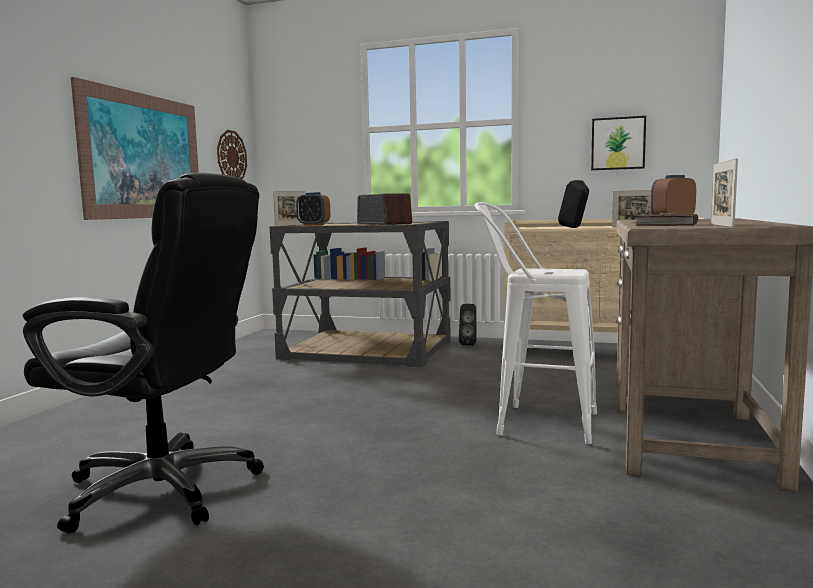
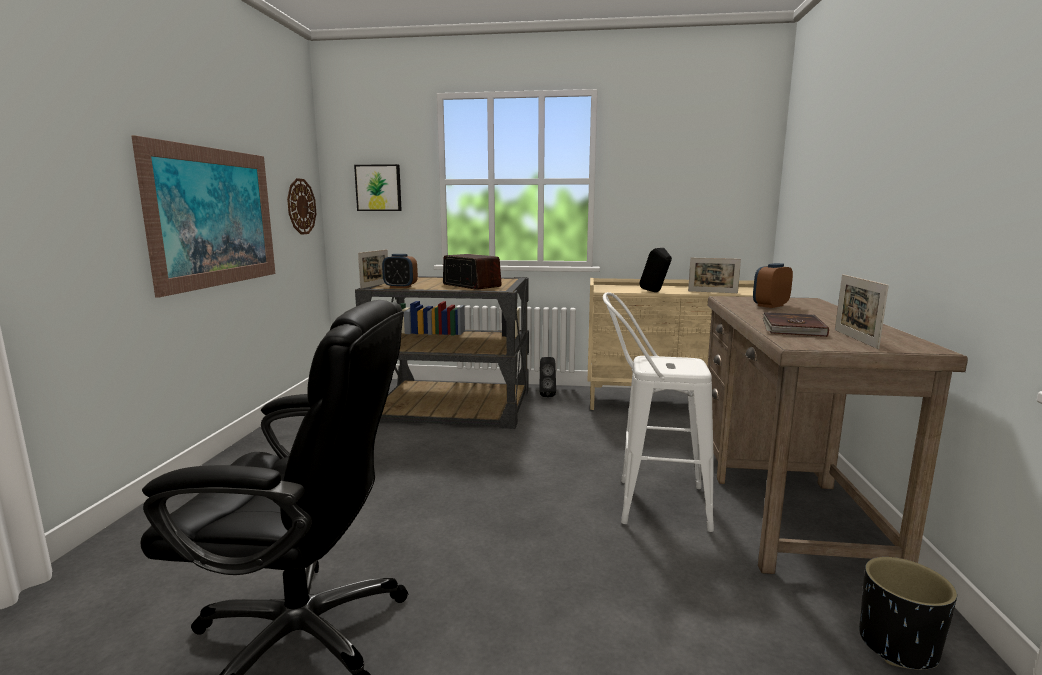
camera: 10 degrees left, 5 degrees up
picture [591,116,646,170] -> picture moved to [354,164,402,211]
none -> black planter [859,557,957,670]

